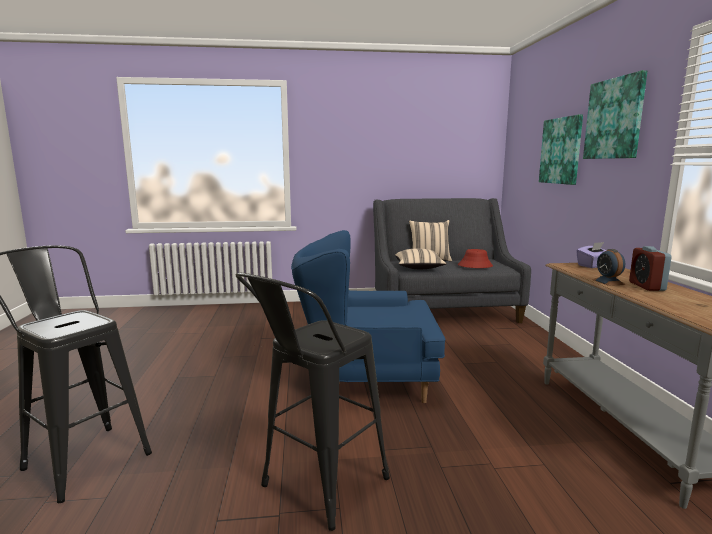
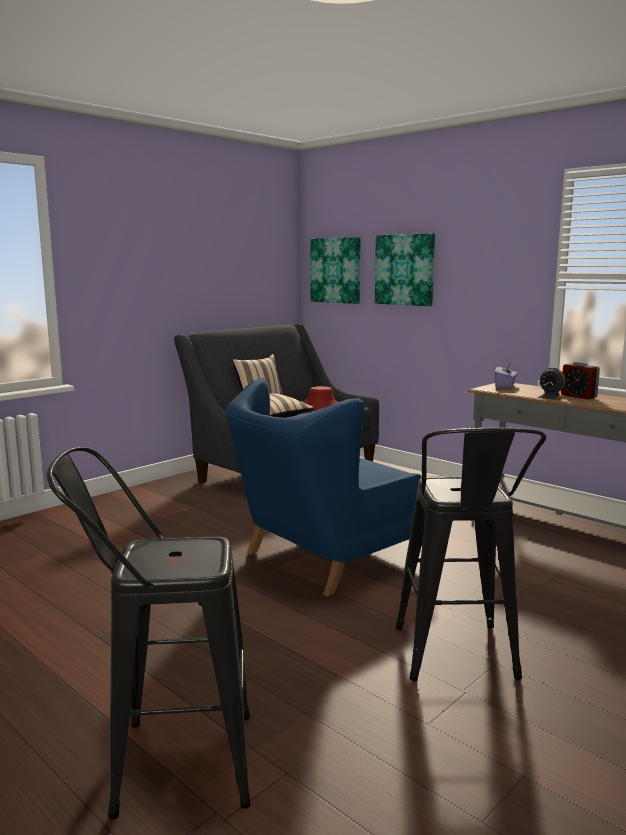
camera: 40 degrees left, 0 degrees up
picture [583,70,647,159] -> picture moved to [310,237,361,304]

